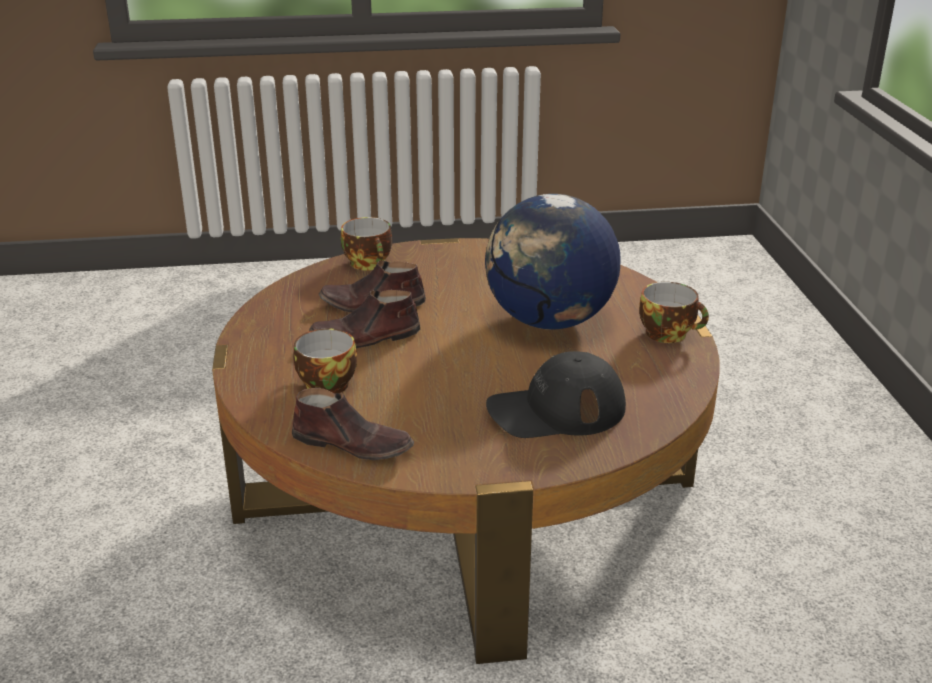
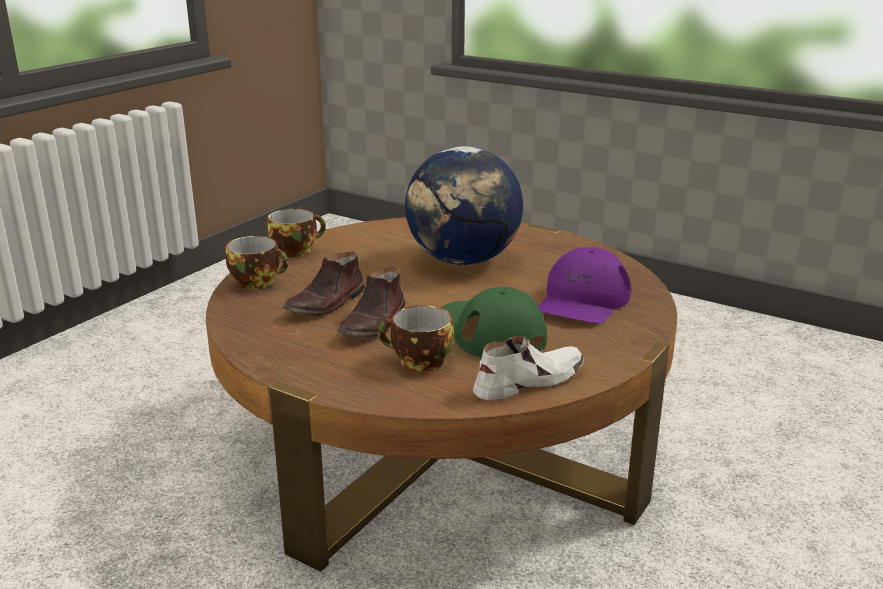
camera: 50 degrees left, 5 degrees down
brown shoe [292,388,414,460] -> white shoe [473,335,584,400]
black cap [486,351,626,438] -> purple cap [538,247,631,324]
cup [639,282,709,343] -> cup moved to [267,208,326,257]
none -> green cap [441,287,547,358]

